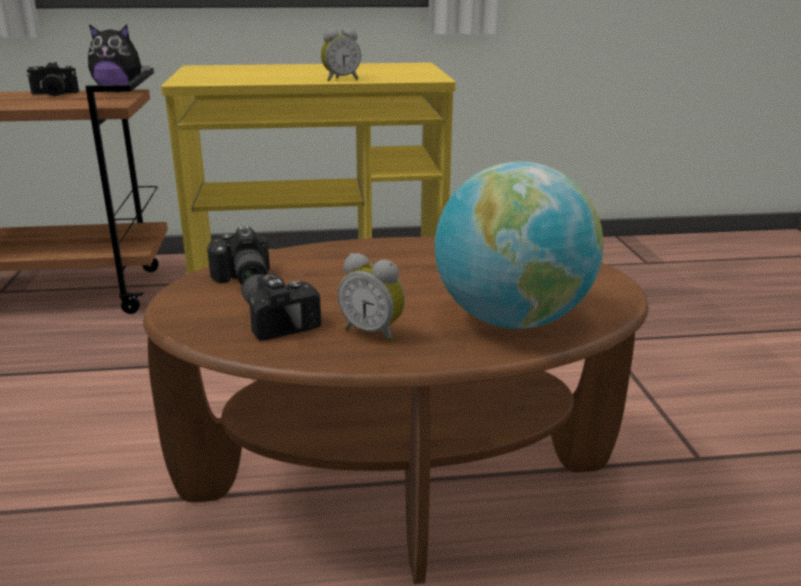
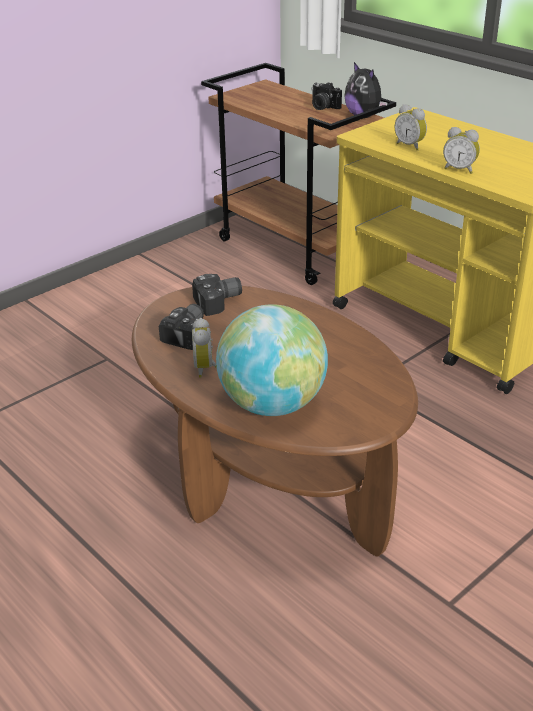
camera: 55 degrees right, 10 degrees up
camera [207,226,270,285] -> camera turned 150 degrees counterclockwise [192,274,242,316]
none -> alarm clock [395,104,427,150]

